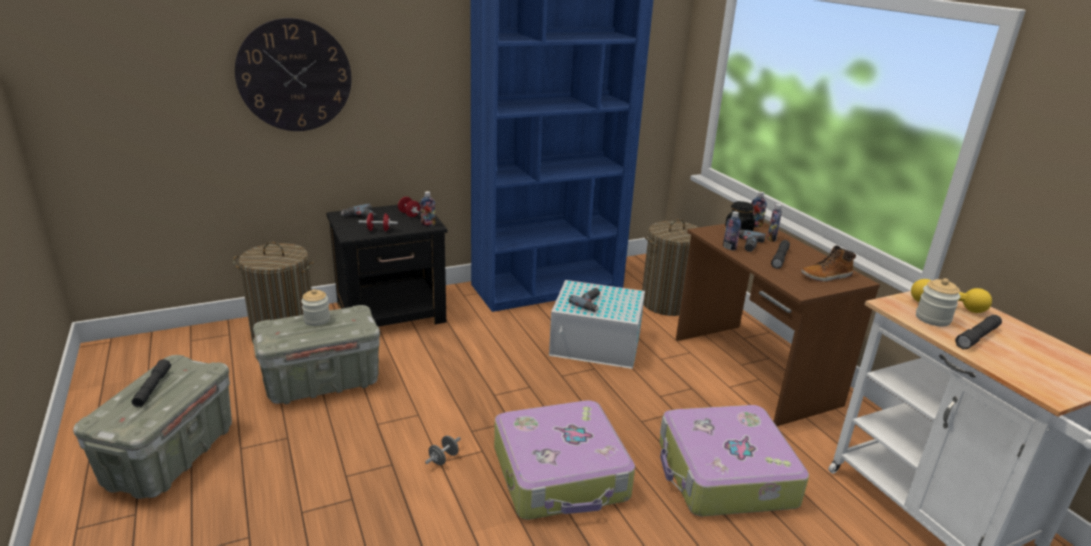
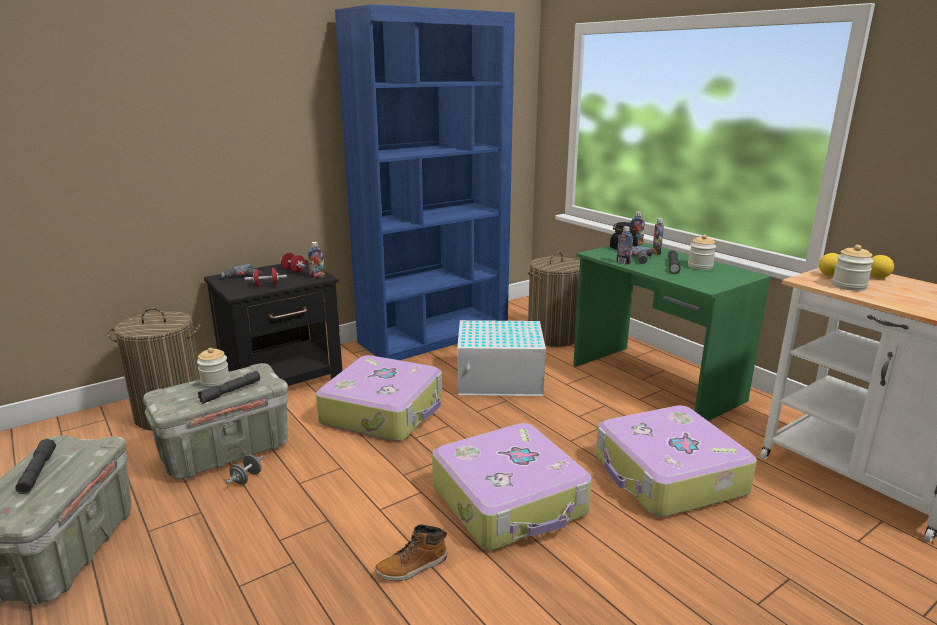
camera: 10 degrees left, 5 degrees down
wall clock [235,18,352,131] -> none
grey dumbbell [425,436,461,465] -> grey dumbbell moved to [226,455,263,485]
power drill [569,288,600,312] -> none
brown desk [676,222,880,426] -> green desk [573,243,771,421]
boot [801,245,856,282] -> boot moved to [375,524,447,581]
grey flashlight [955,315,1002,349] -> grey flashlight moved to [198,371,260,404]
none -> suitcase [316,355,442,441]
none -> jar [688,234,716,270]

